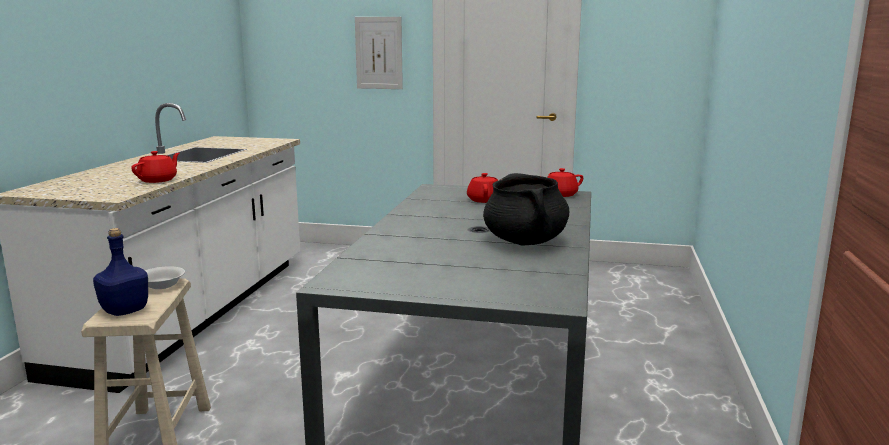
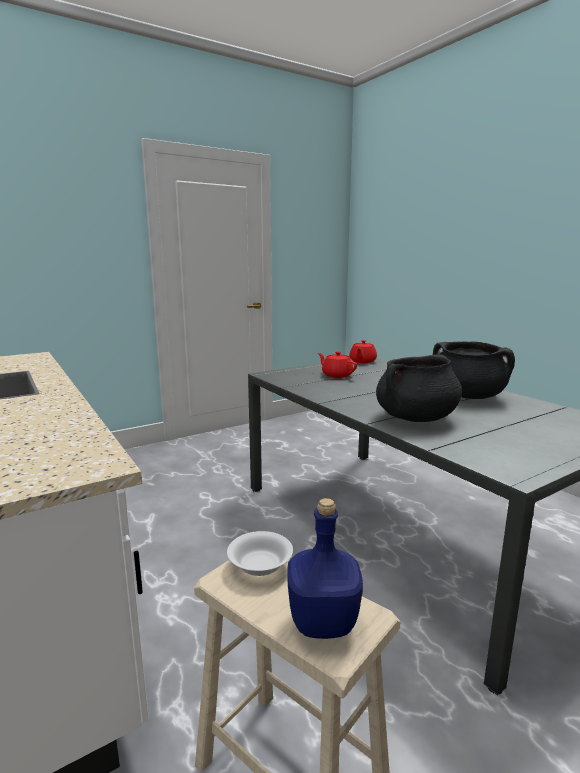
camera: 45 degrees left, 0 degrees up
red teapot [131,151,180,183] -> none
picture [355,17,403,89] -> none
none -> black cooking pot [376,354,462,422]

